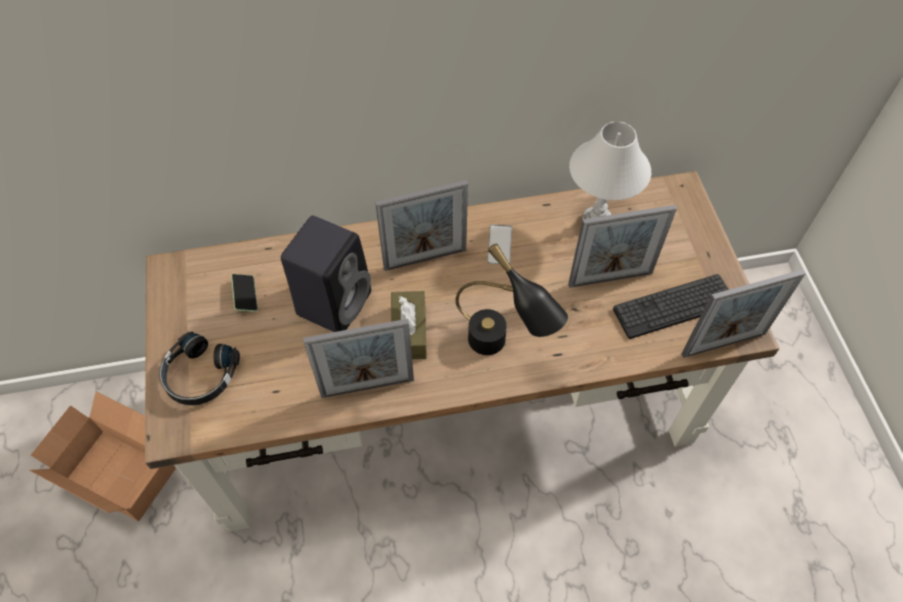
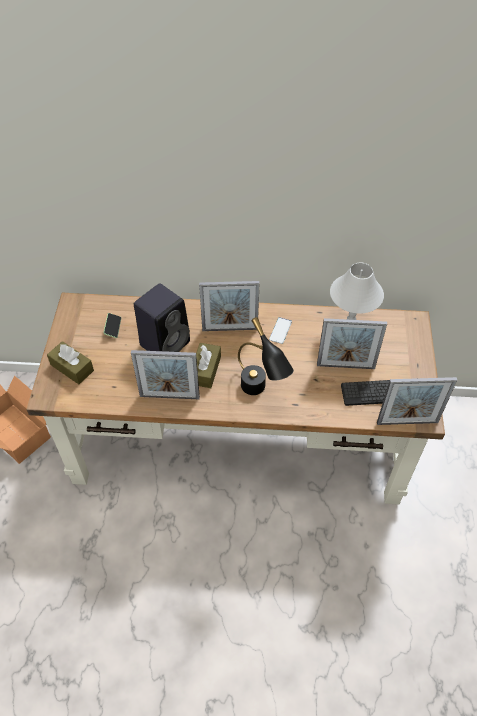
camera: 15 degrees right, 5 degrees down
black headphones [159,331,240,405] -> brown tissue box [47,341,94,384]

